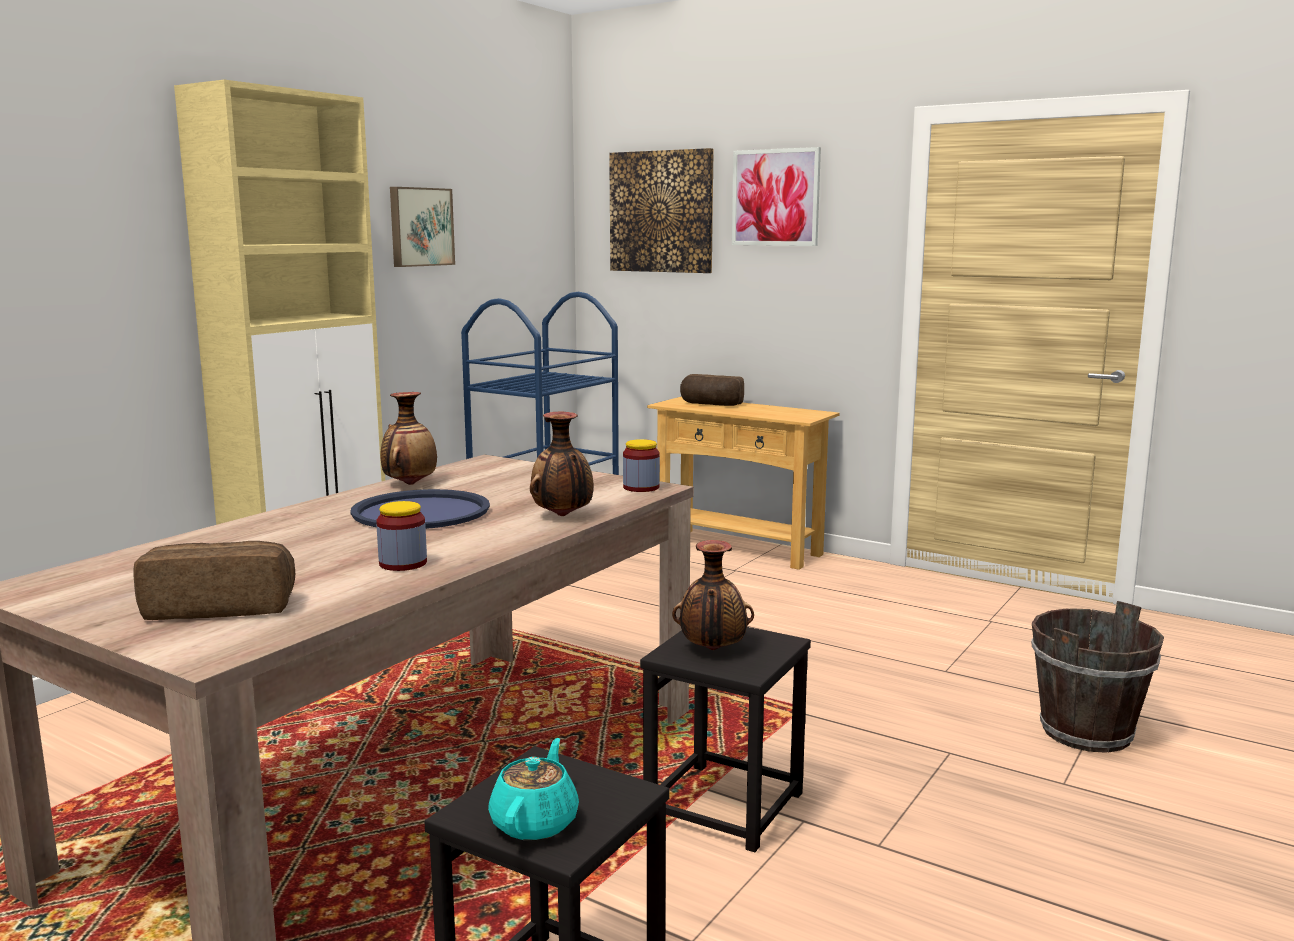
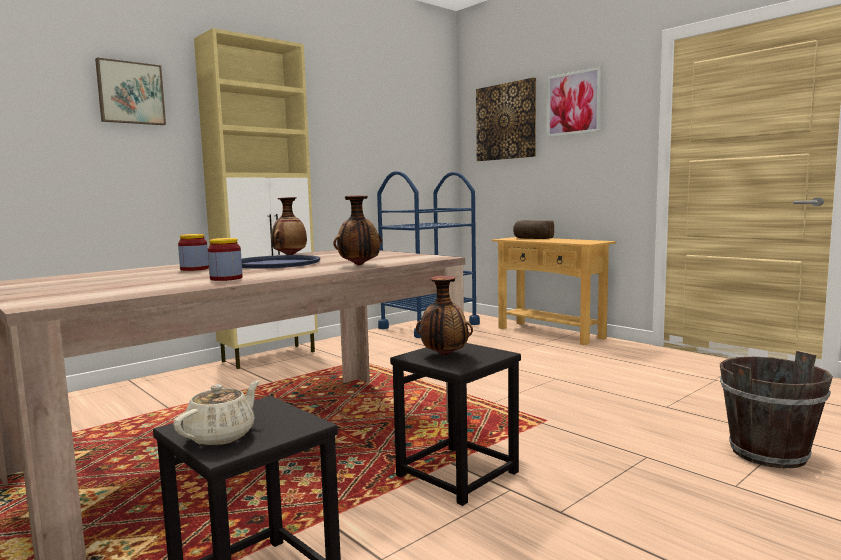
camera: 15 degrees right, 5 degrees down
bread [133,541,295,620] -> none
picture [390,187,455,267] -> picture moved to [95,58,166,125]
turquoise teapot [488,738,579,840] -> beige teapot [173,380,260,446]
jar [623,439,660,492] -> jar moved to [178,234,209,271]

